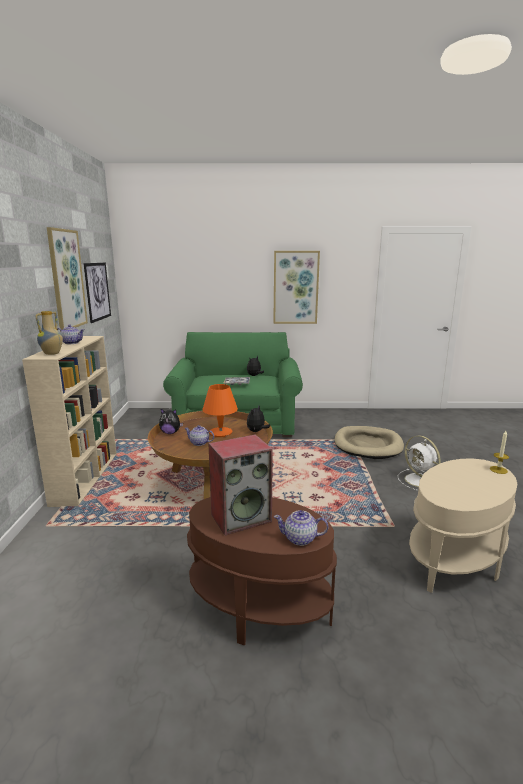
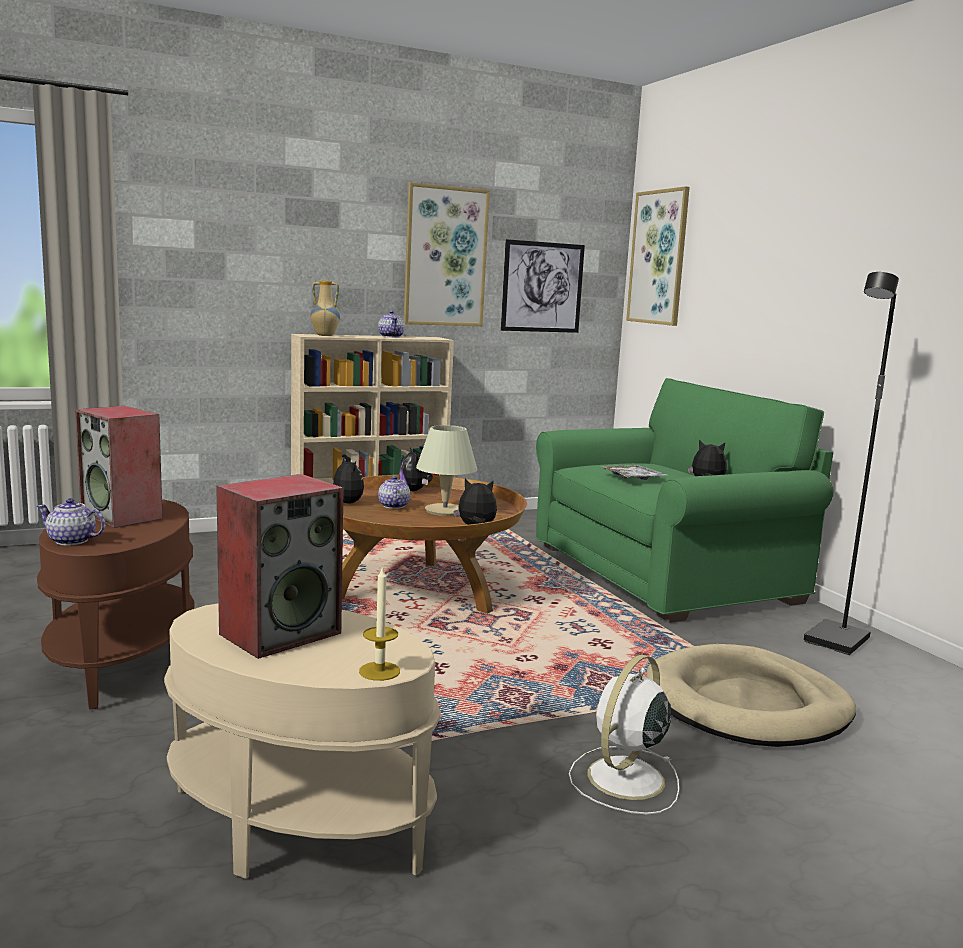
camera: 65 degrees right, 5 degrees down
orange table lamp [202,384,238,437] -> beige table lamp [416,425,477,516]
picture [273,251,320,324] -> picture moved to [626,186,690,326]
teapot [274,510,328,546] -> teapot turned 60 degrees counterclockwise [37,498,105,545]
none -> speaker [216,474,344,659]
none -> plush toy [331,456,364,504]
none -> black floor lamp [804,272,899,655]

